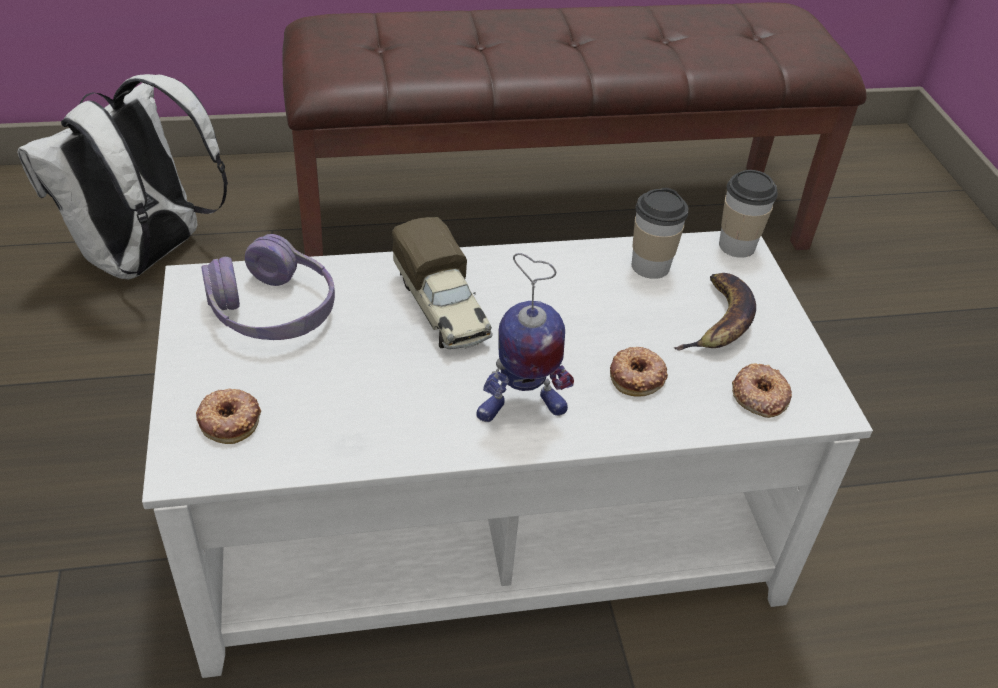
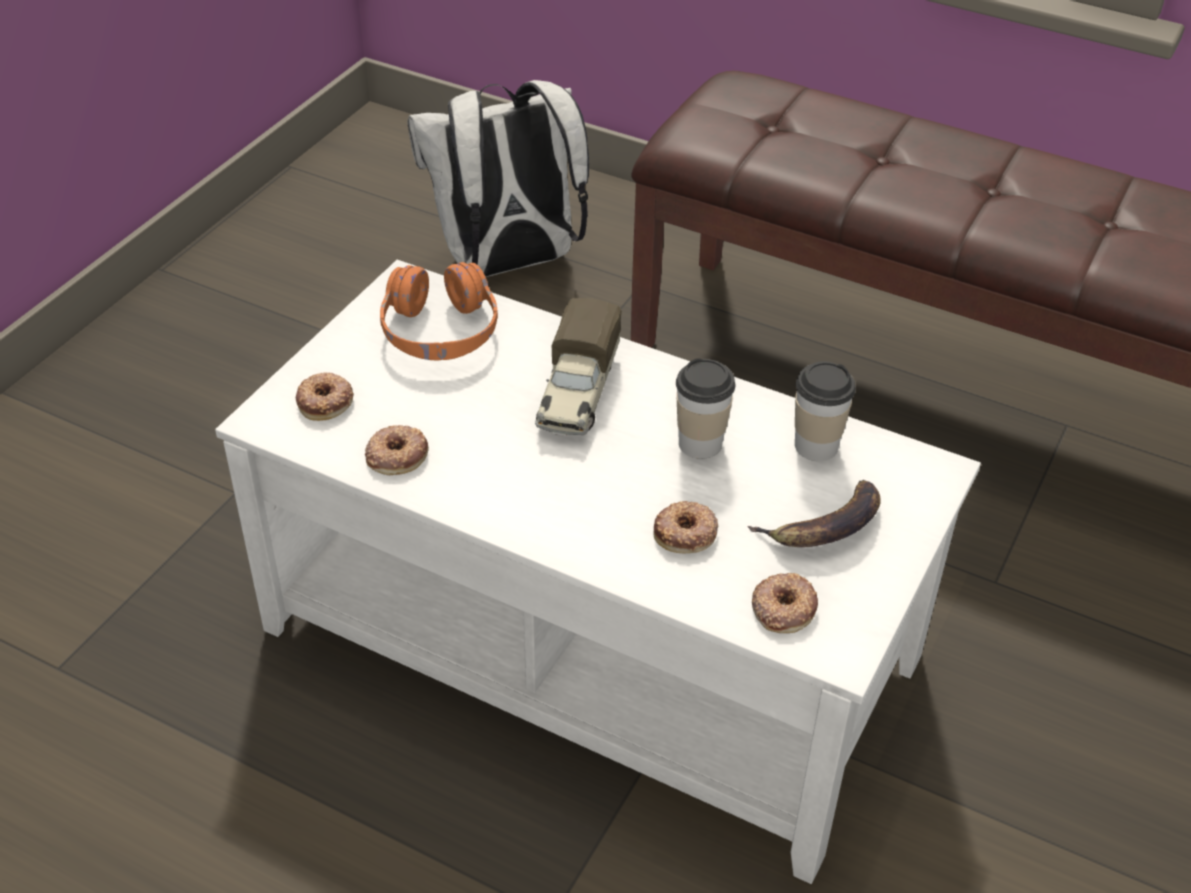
camera: 40 degrees right, 0 degrees up
purple headphones [201,234,335,340] -> orange headphones [380,262,498,361]
toy robot [476,253,574,422] -> none
cup [719,170,778,258] -> cup moved to [676,358,735,459]
none -> donut [365,425,429,475]

